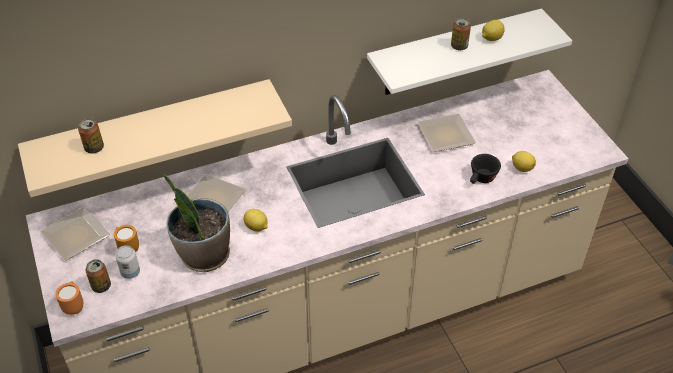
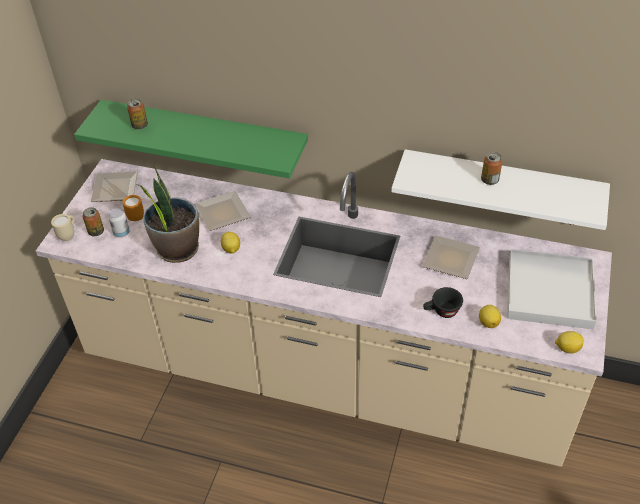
camera: 40 degrees right, 0 degrees up
beige shelf [18,79,292,197] -> green shelf [74,100,308,179]
orange mug [55,281,83,315] -> beige mug [51,214,75,241]
lemon [482,20,505,41] -> lemon moved to [555,331,584,353]
none -> white tray [507,249,597,329]

